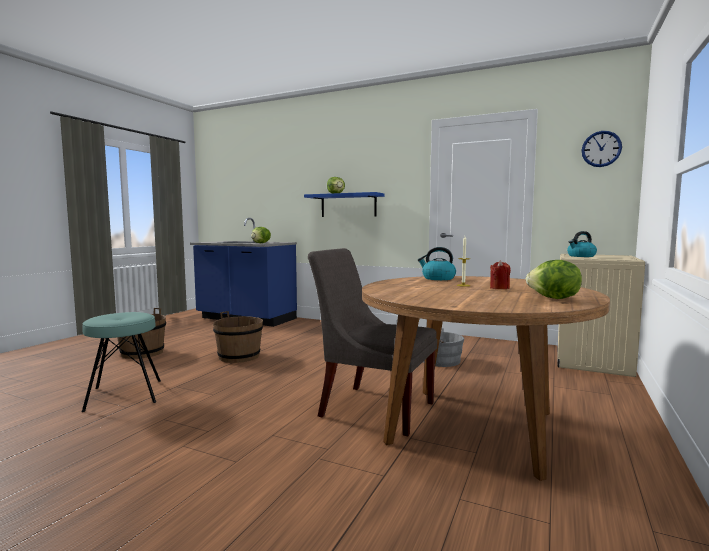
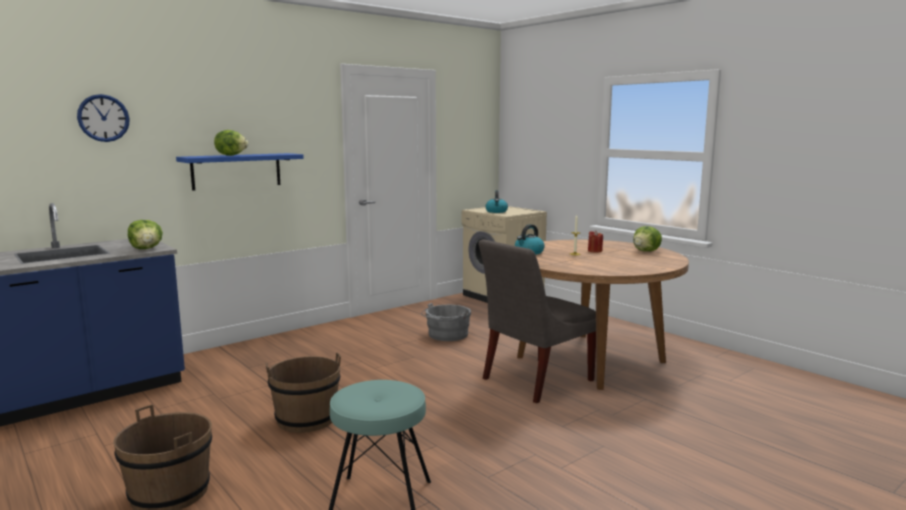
camera: 65 degrees left, 5 degrees up
wall clock [581,131,622,167] -> wall clock moved to [77,94,130,142]

